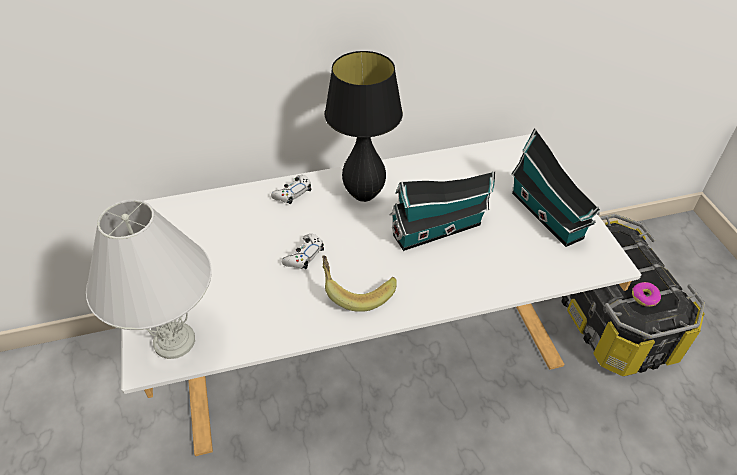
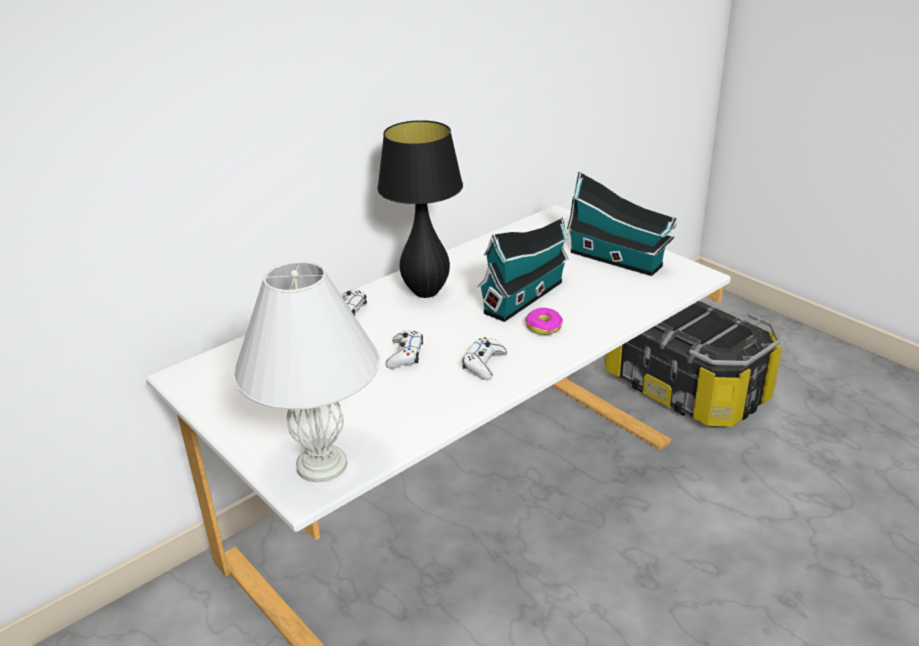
camera: 25 degrees left, 15 degrees down
banana [322,255,397,312] -> white game controller [462,337,507,380]
donut [632,282,661,307] -> donut moved to [525,308,563,335]

